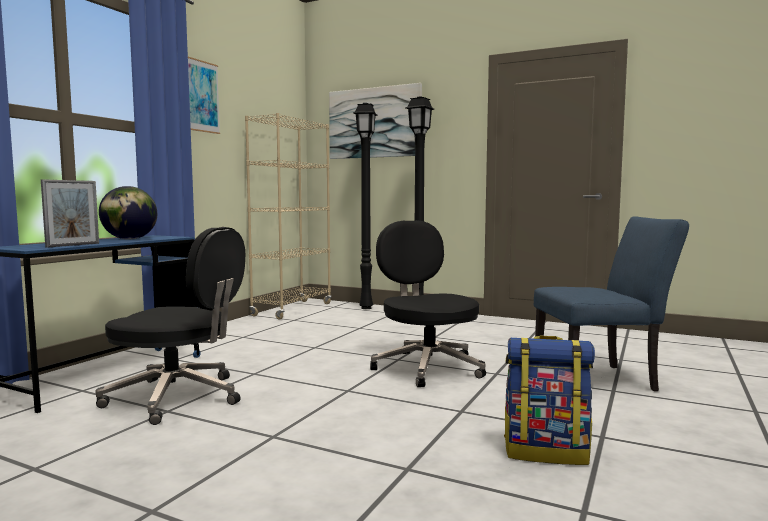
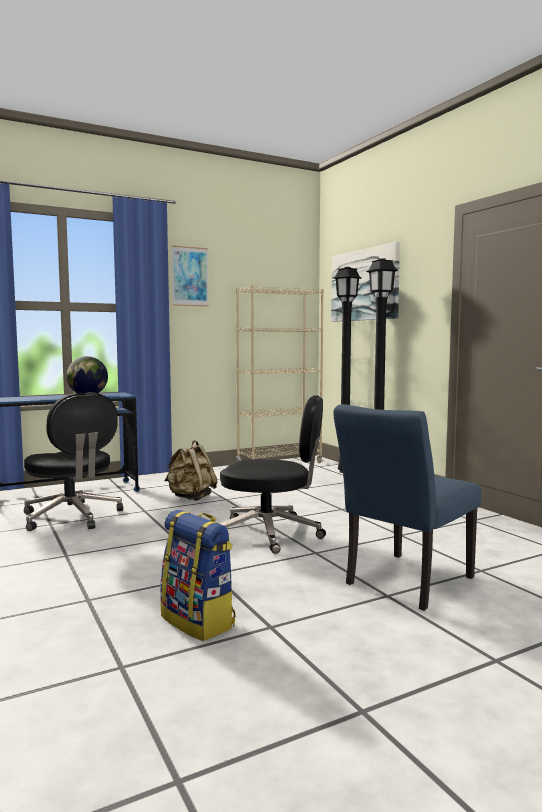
camera: 35 degrees right, 0 degrees up
picture frame [41,179,99,248] -> none
black office chair [370,220,486,387] -> black office chair turned 90 degrees clockwise [220,395,326,554]
blue chair [534,216,689,391] -> blue chair turned 105 degrees clockwise [333,404,481,611]
none -> beige backpack [164,440,218,501]

